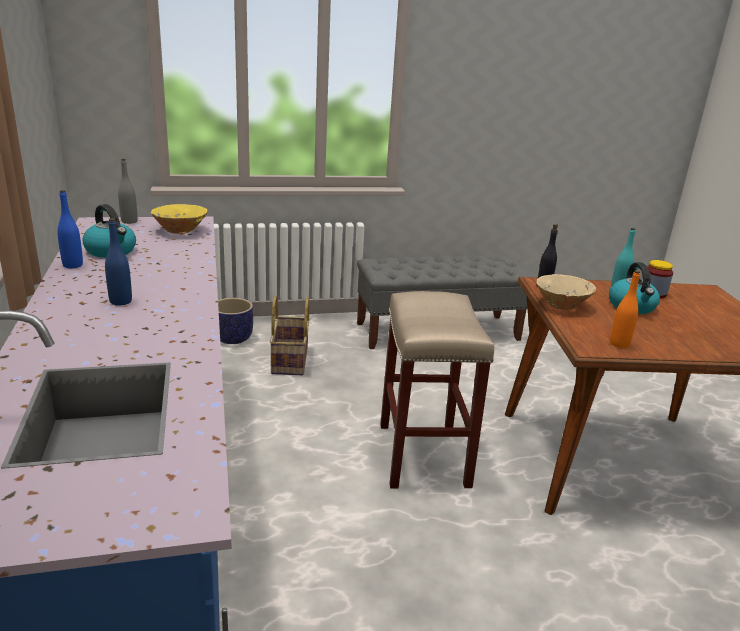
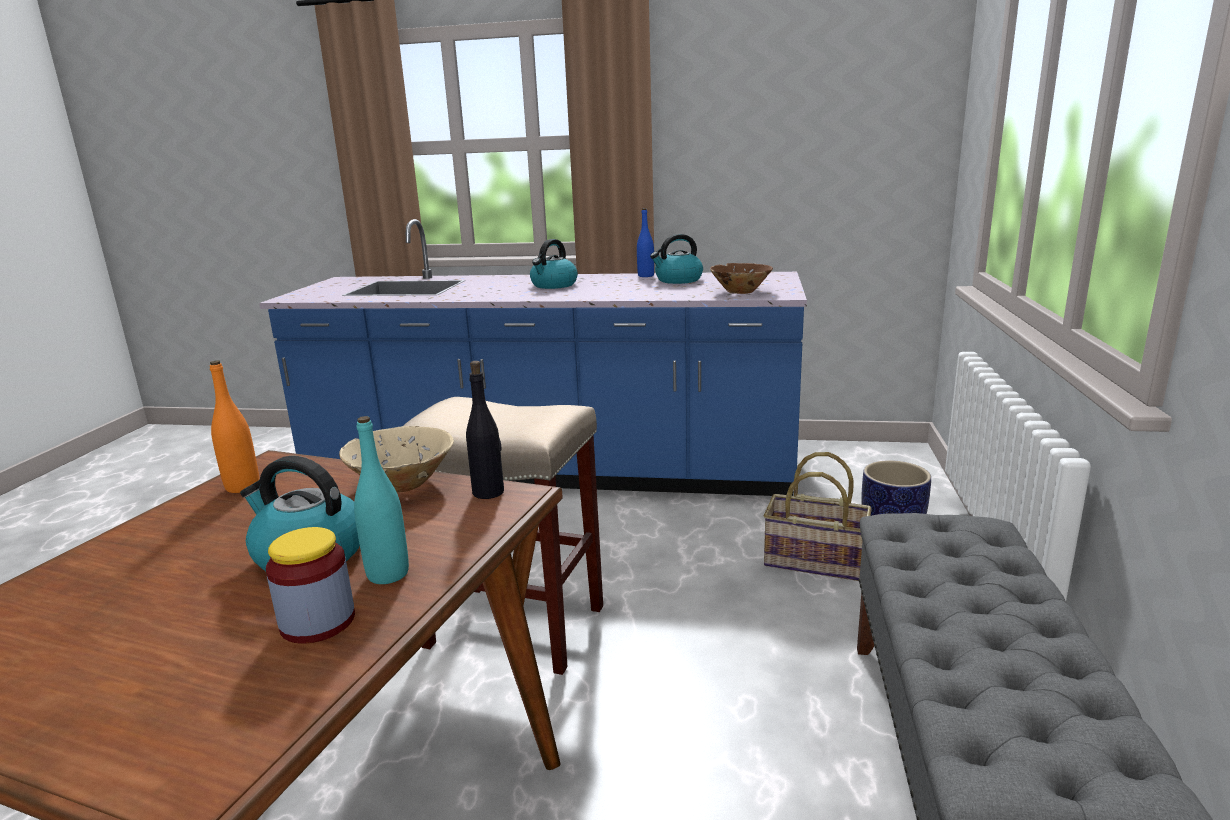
camera: 115 degrees right, 5 degrees down
blue bottle [105,218,132,305] -> kettle [530,239,578,289]
grey bottle [118,159,138,224] -> none
yellow bowl [151,204,208,234] -> brown bowl [710,263,773,294]

